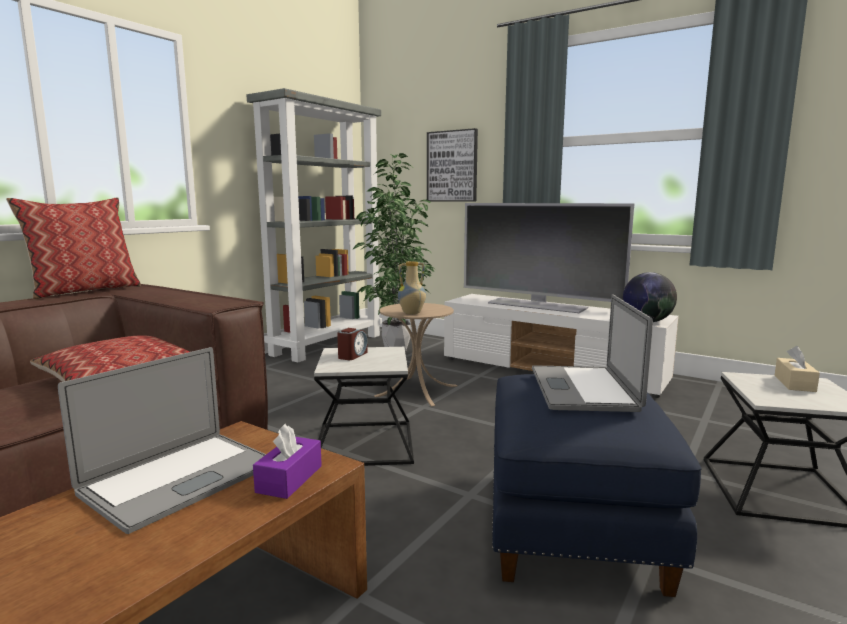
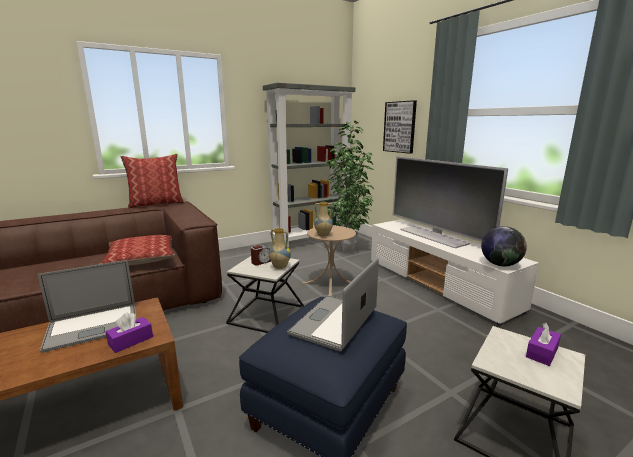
camera: 25 degrees right, 5 degrees up
beige tissue box [774,346,820,392] -> purple tissue box [526,323,561,366]
none -> vase [269,228,291,269]

